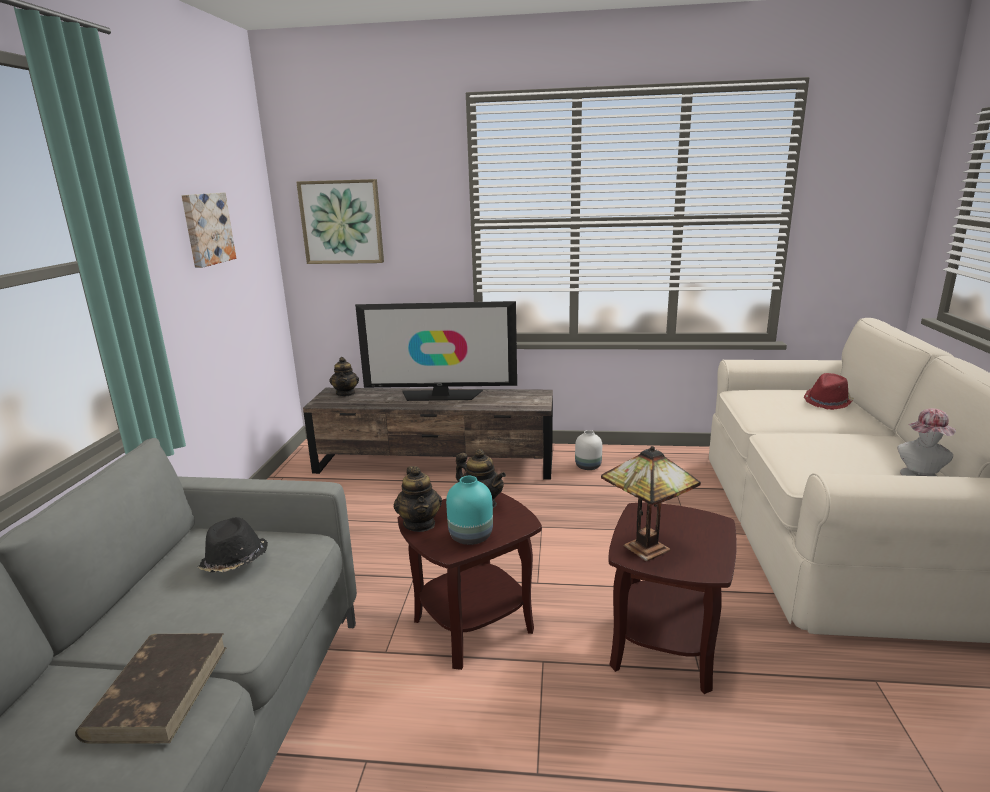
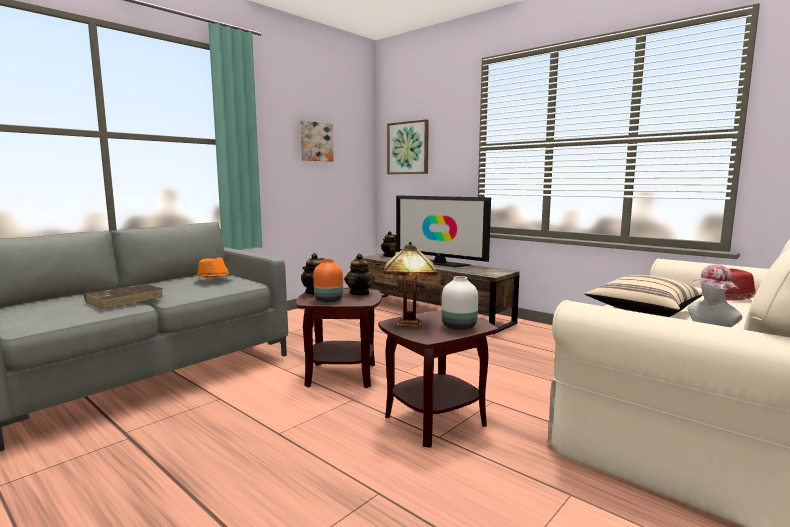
camera: 35 degrees right, 10 degrees down
black hat [198,517,268,572] -> orange hat [194,258,234,277]
turquoise vase [446,476,493,545] -> orange vase [313,259,343,302]
white vase [575,430,602,470] -> white vase moved to [442,276,478,330]
none -> beige pillow [585,275,703,317]

